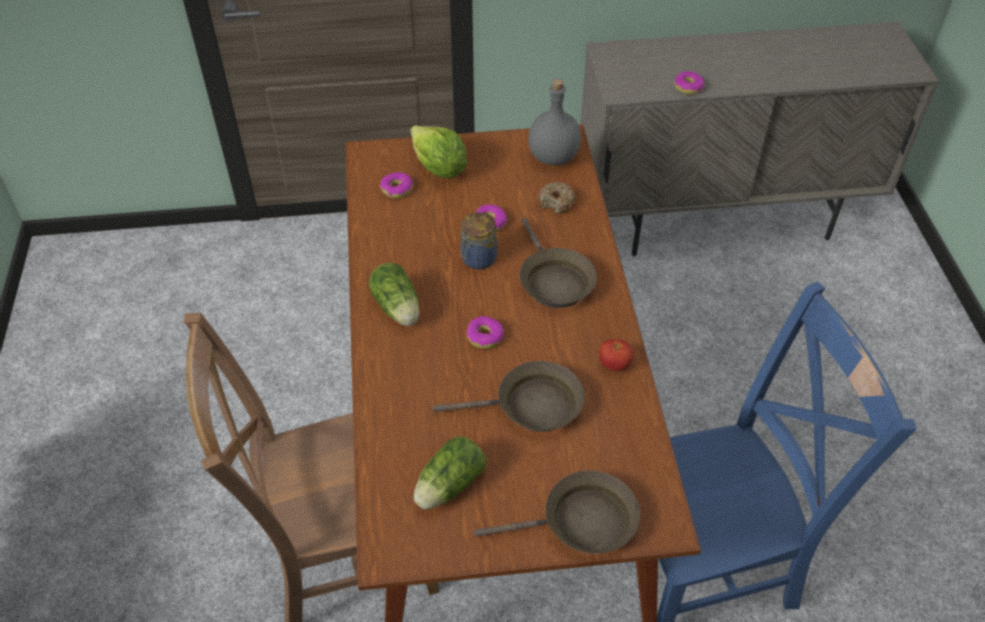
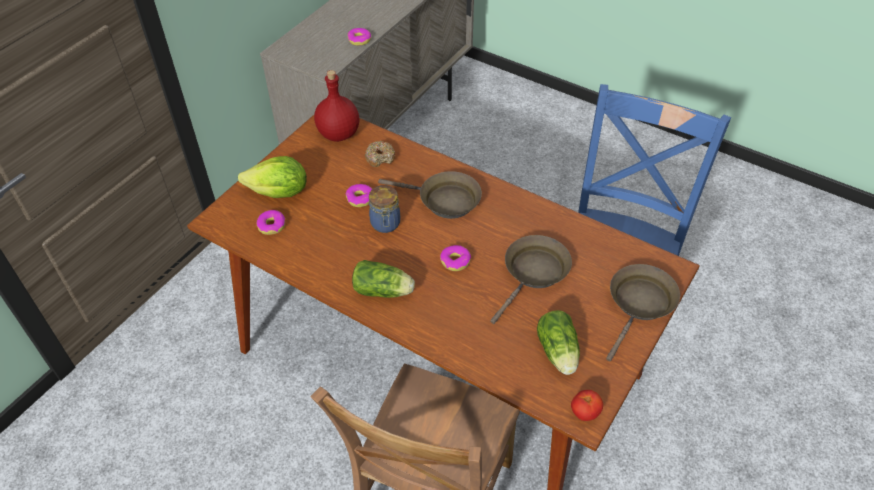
camera: 50 degrees left, 0 degrees up
grey bottle [528,79,581,166] -> red bottle [314,70,360,142]
tomato [600,339,634,371] -> tomato moved to [571,390,603,421]

